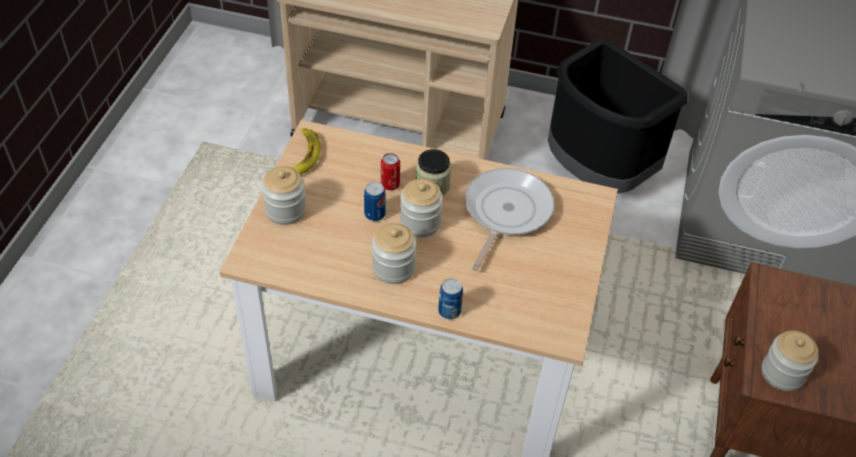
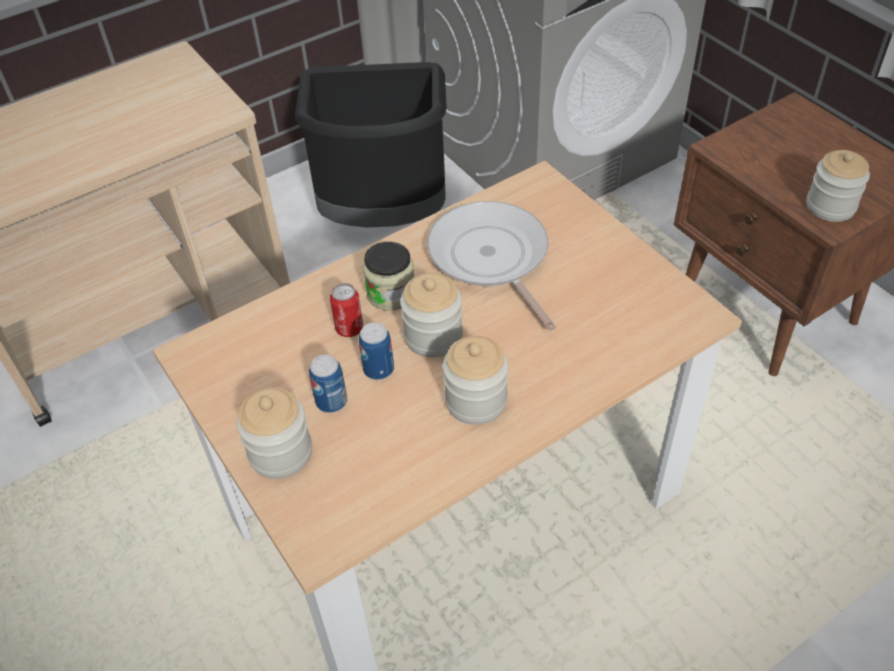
camera: 45 degrees left, 0 degrees up
banana [293,128,320,175] -> none
can [438,278,463,319] -> can moved to [309,355,347,413]

